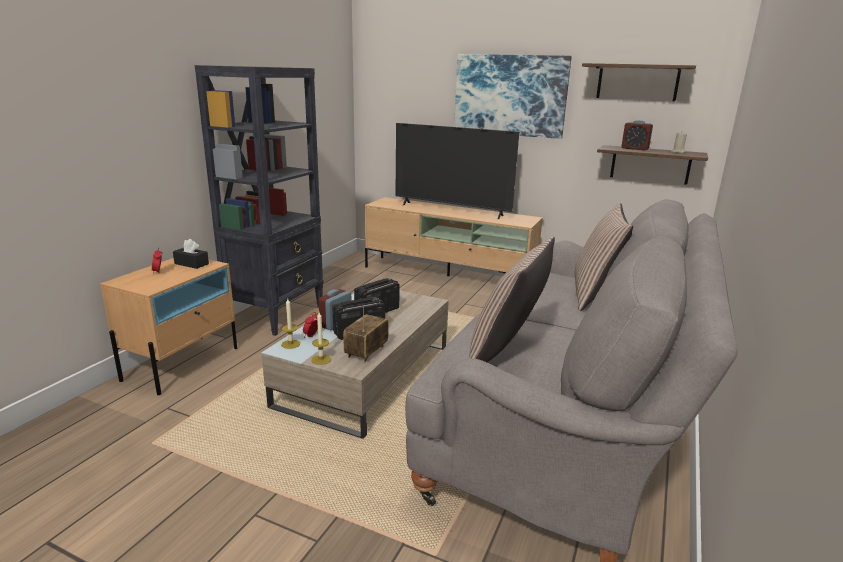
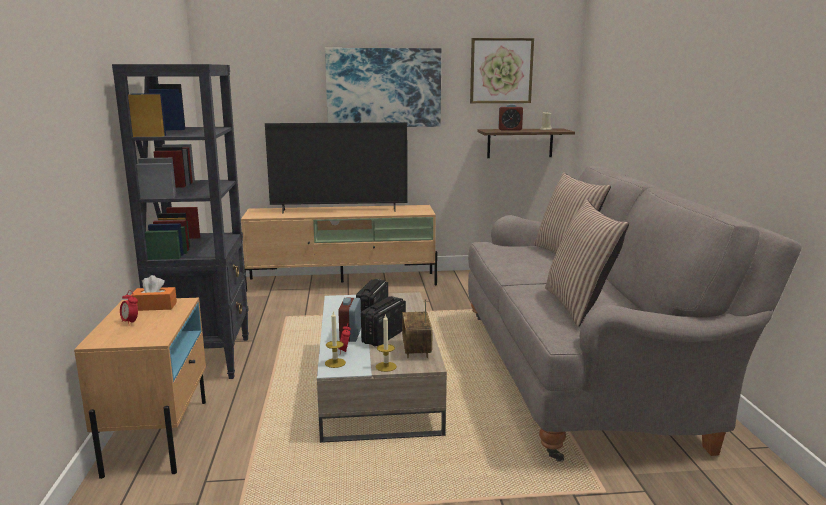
camera: 30 degrees left, 5 degrees down
black tissue box [173,239,209,269] -> orange tissue box [131,275,177,311]
shelf [582,63,696,101] -> picture [470,38,534,103]

